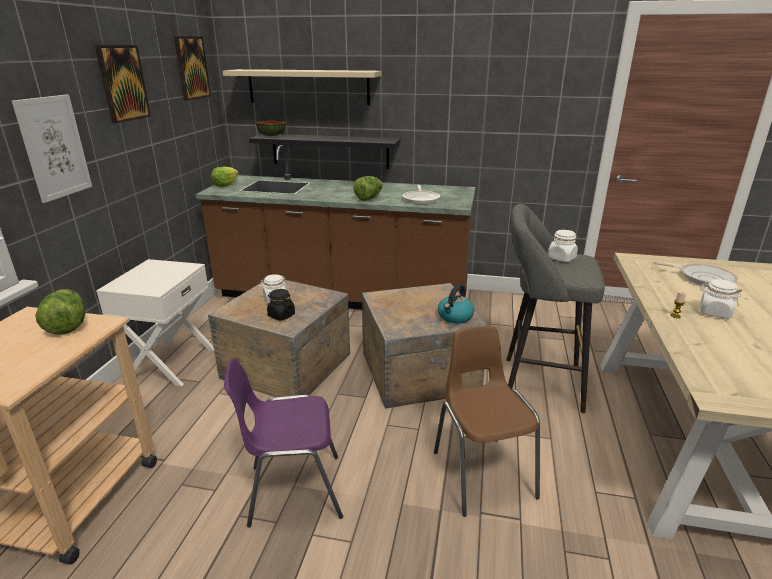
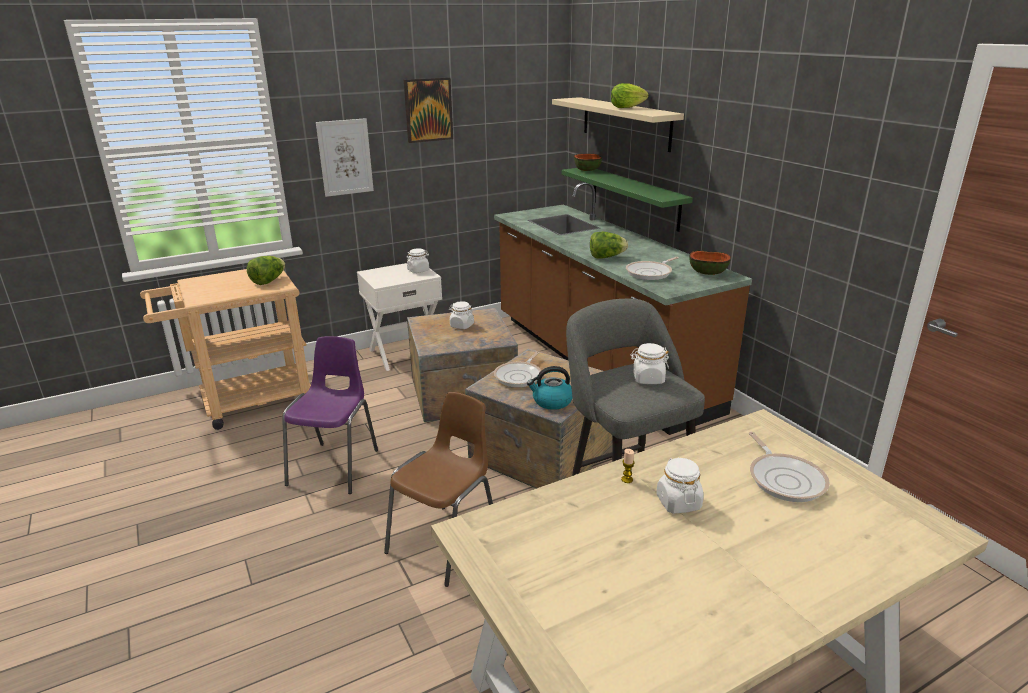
camera: 50 degrees right, 0 degrees up
picture [174,36,211,101] -> none
lettuce [211,166,239,187] -> lettuce moved to [611,83,649,108]
purple chair [224,358,343,528] -> purple chair turned 60 degrees clockwise [282,336,378,494]
black shelf [249,134,401,169] -> green shelf [562,168,693,232]
black jar [267,289,295,320] -> none
none -> white jar [407,248,429,273]
none -> frying pan [494,351,541,387]
none -> bowl [689,251,731,275]

